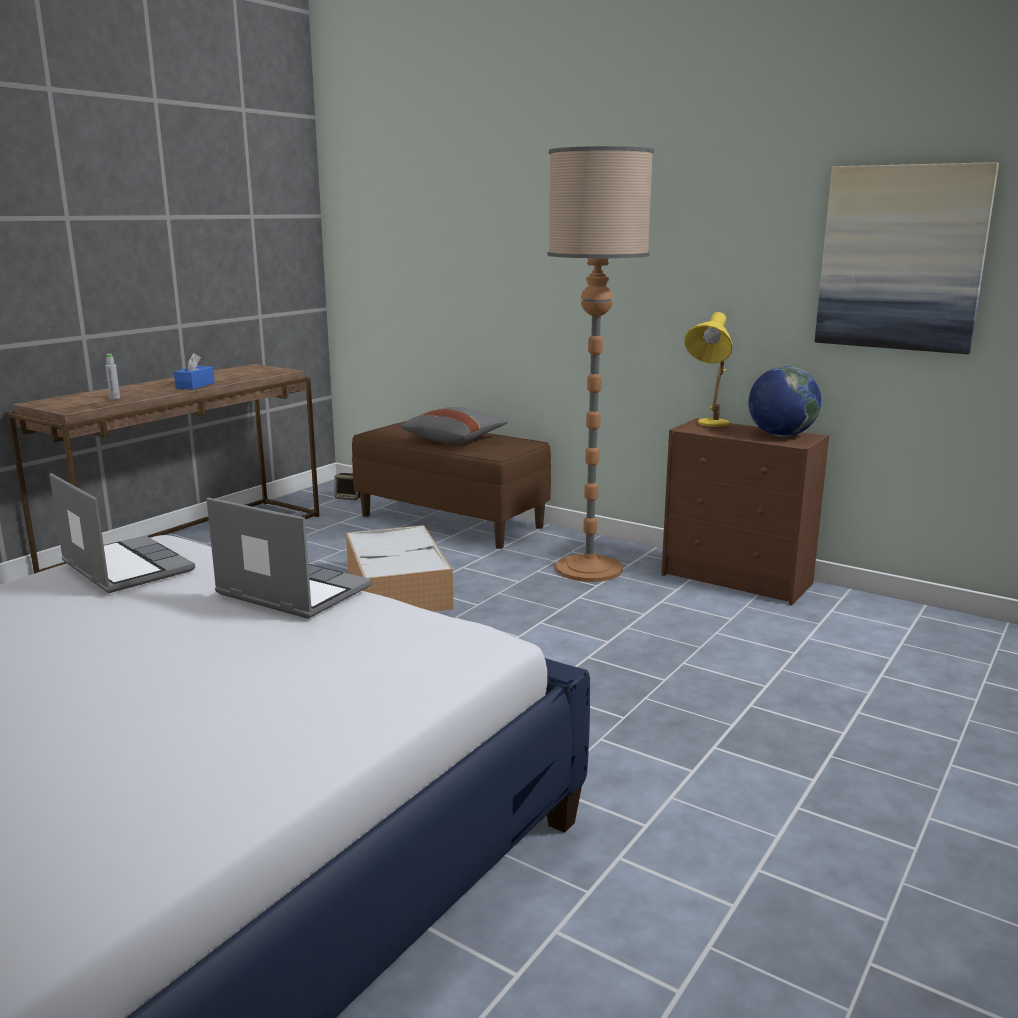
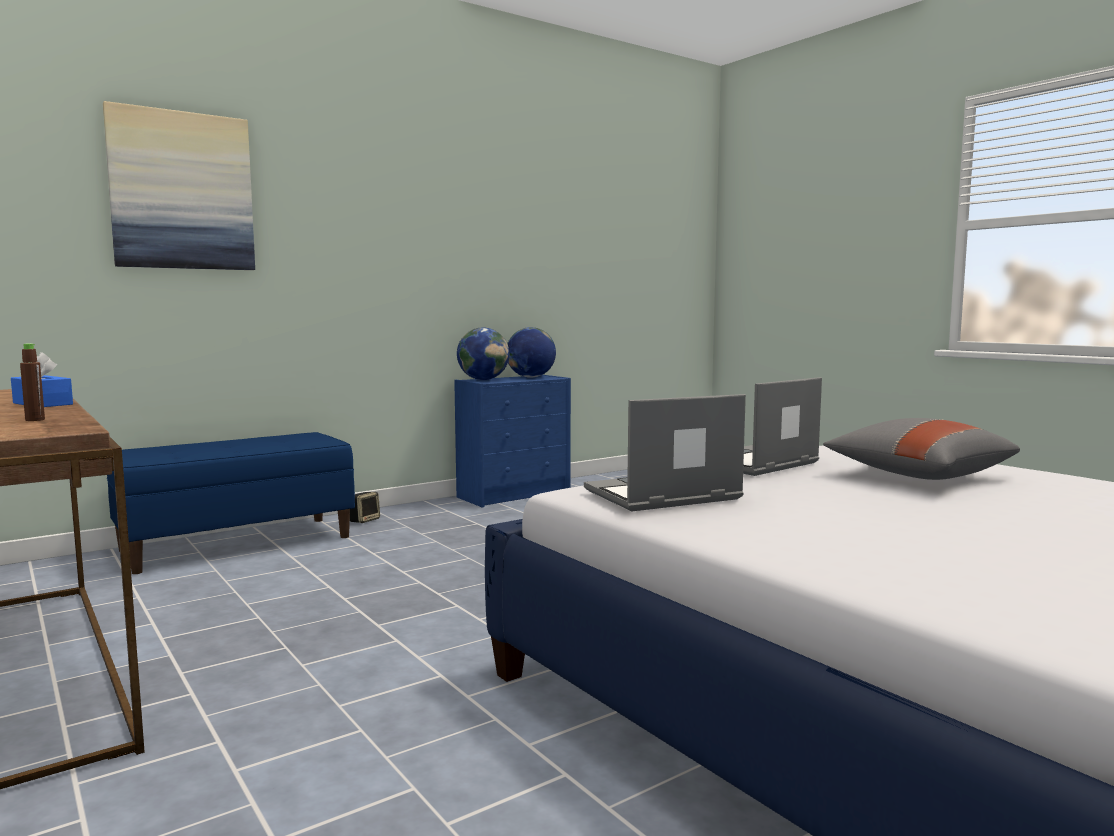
camera: 70 degrees left, 10 degrees down
grey bottle [106,354,120,399] -> brown bottle [20,344,45,421]
speaker [335,473,360,500] -> speaker moved to [350,492,380,523]
storage box [346,525,453,612] -> none
brown bench [352,421,551,549] -> blue bench [107,432,355,574]
grey pillow [401,407,508,444] -> grey pillow moved to [823,418,1020,480]
floor lamp [547,146,654,582] -> none
brown dresser [661,418,829,605] -> blue dresser [454,375,571,507]
yellow table lamp [684,312,733,427] -> globe [457,328,509,380]
picture [815,162,999,354] -> picture moved to [103,101,255,270]

